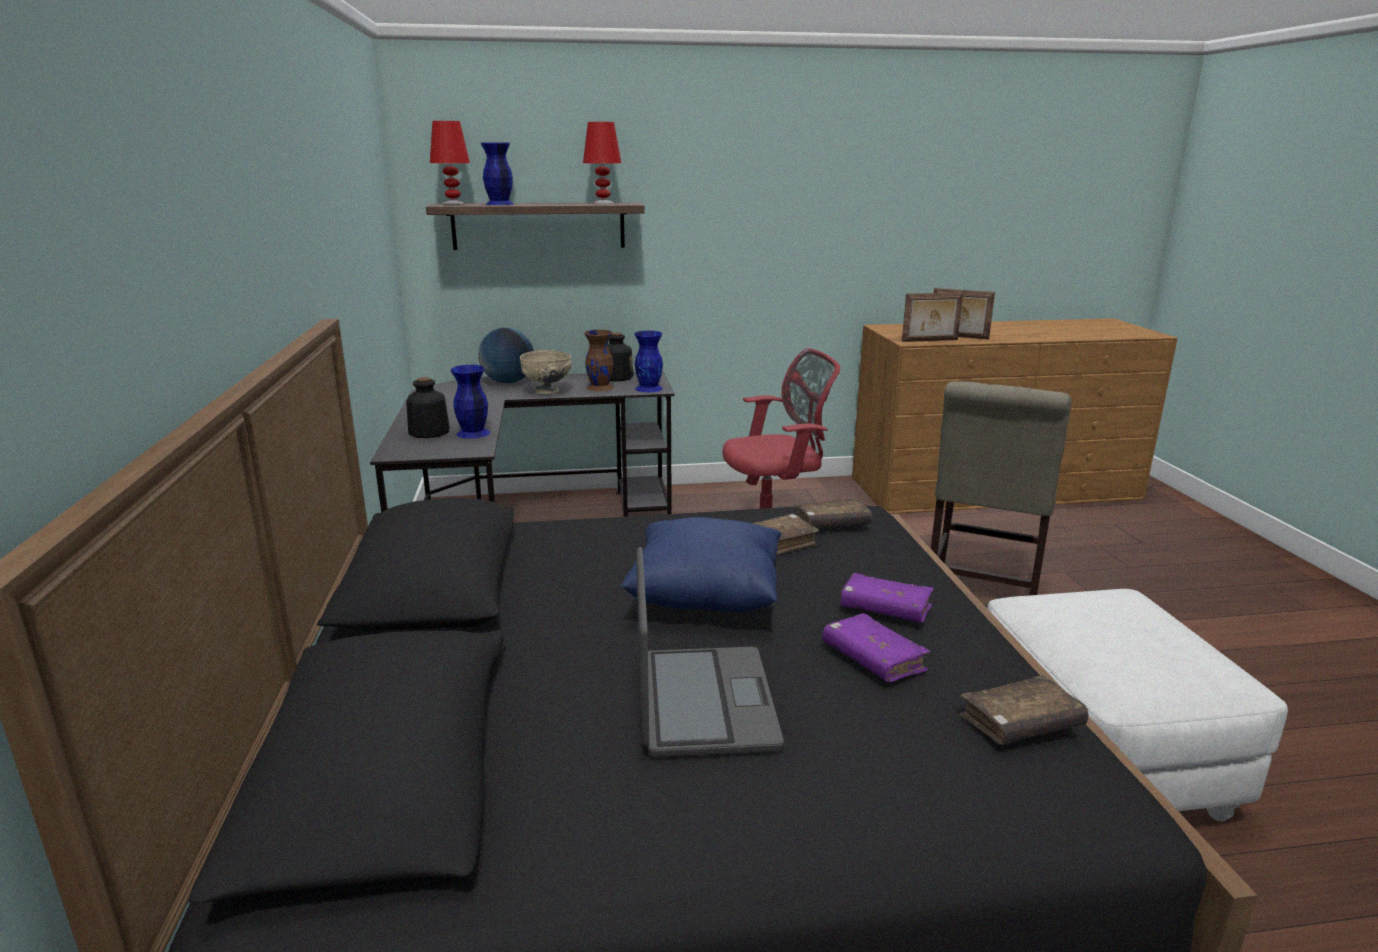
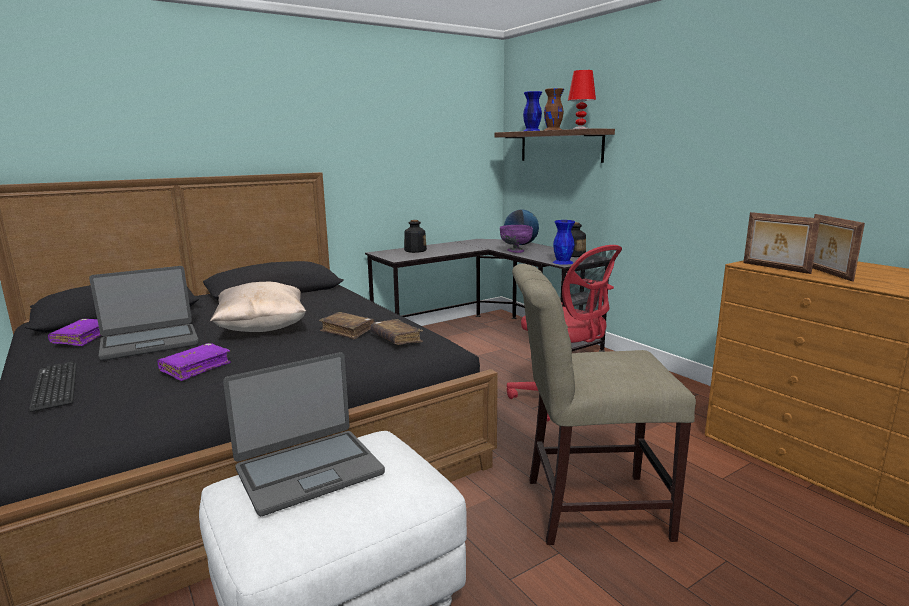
camera: 65 degrees right, 5 degrees down
red table lamp [430,121,470,205] -> none
blue vase [450,365,490,439] -> none
beige bowl [520,350,572,394] -> purple bowl [500,225,533,253]
brown vase [584,330,614,391] -> brown vase moved to [544,88,564,130]
blue pillow [620,517,782,612] -> beige pillow [210,282,306,332]
purple book [841,573,933,623] -> purple book moved to [48,319,102,346]
brown book [959,675,1089,745] -> none
none -> keyboard [29,362,77,412]
none -> laptop [223,352,385,516]

